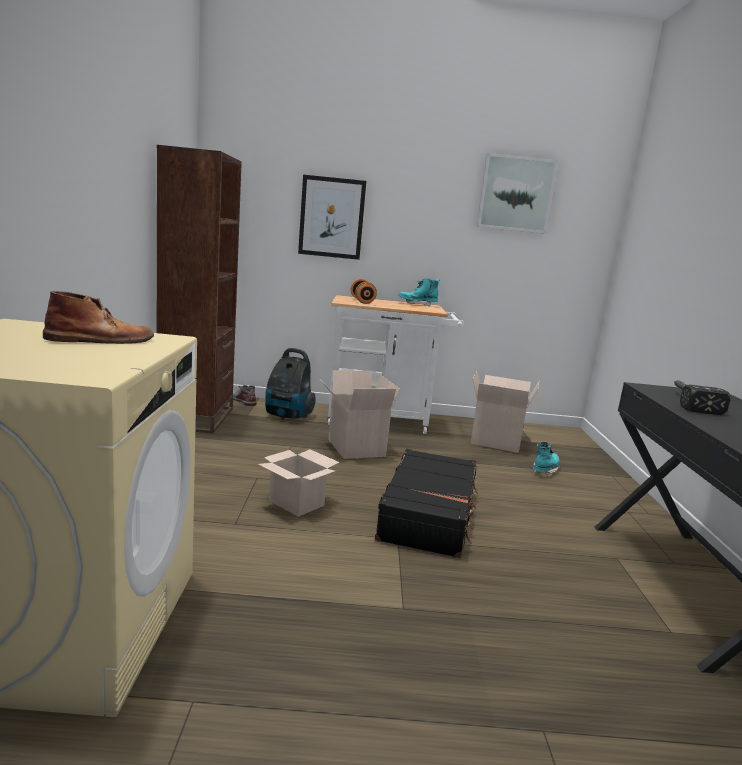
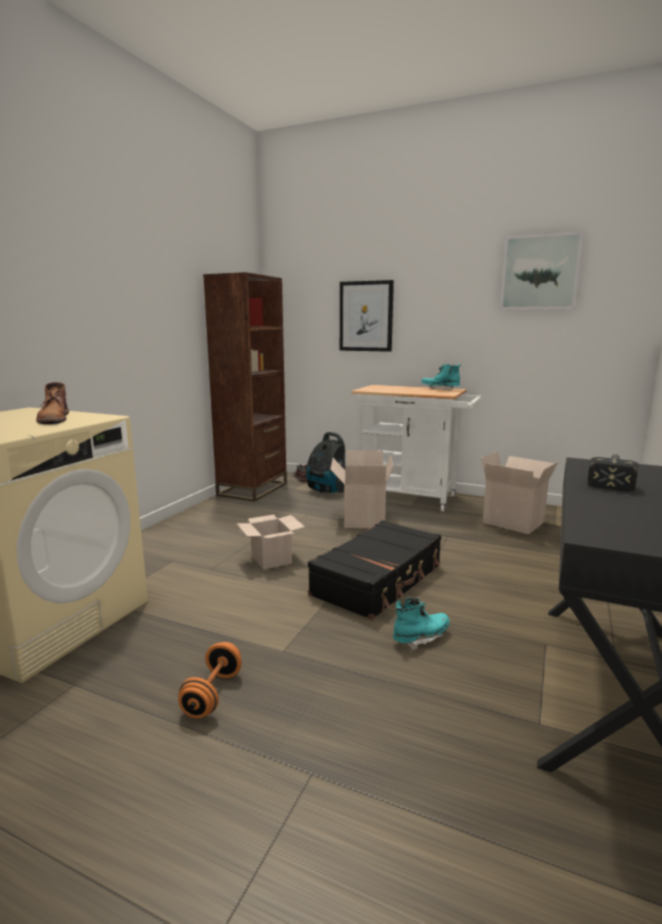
camera: 25 degrees right, 0 degrees up
brown boot [43,291,154,344] -> brown boot turned 75 degrees clockwise [36,382,69,424]
orange dumbbell [351,279,377,304] -> orange dumbbell moved to [178,642,242,718]
turquoise boot [533,442,560,477] -> turquoise boot moved to [393,597,450,651]

